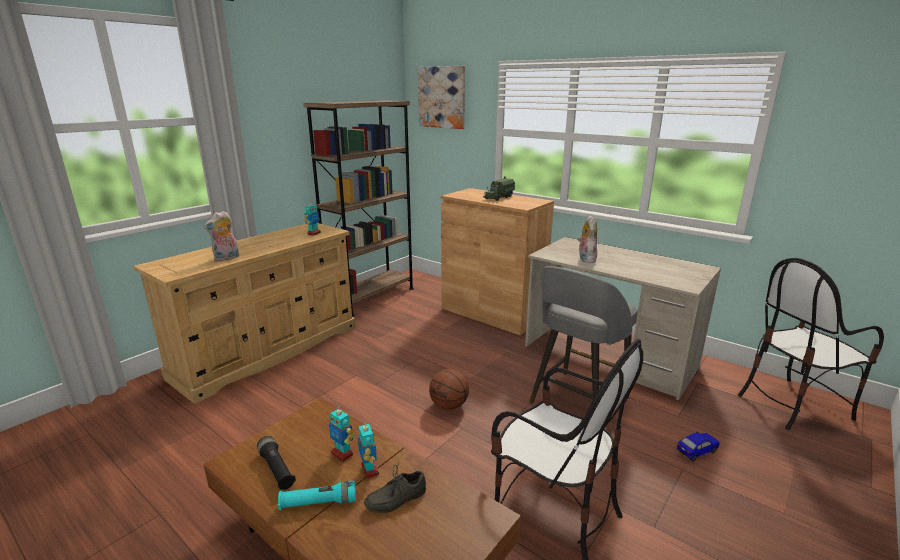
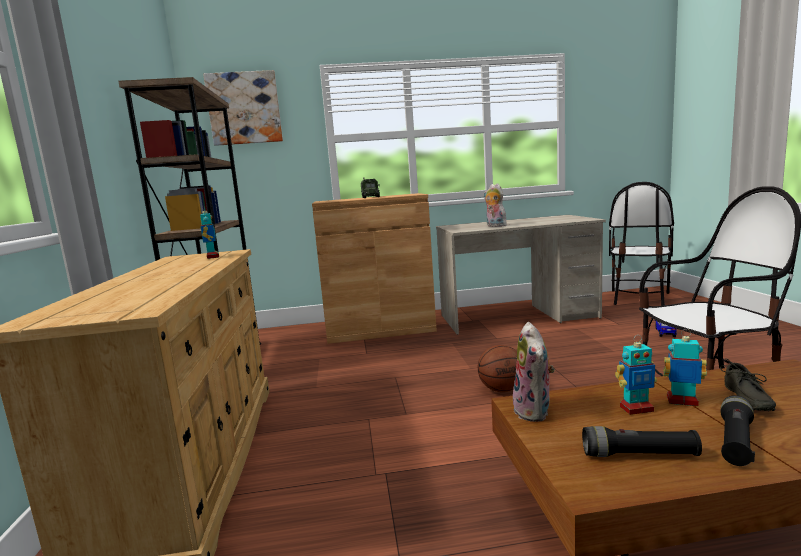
camera: 45 degrees left, 10 degrees down
plush toy [203,211,239,261] -> plush toy moved to [513,322,555,422]
turquoise flashlight [278,481,356,510] -> black flashlight [720,395,755,466]
grey stool [529,266,638,404] -> none

